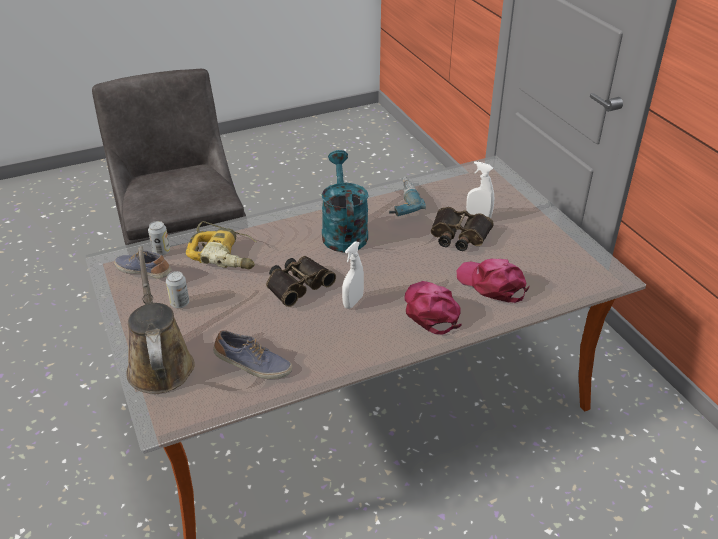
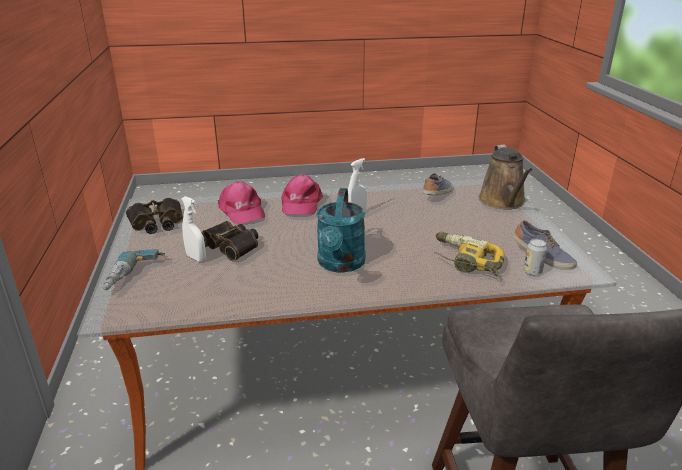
camera: 165 degrees left, 10 degrees down
can [166,271,189,308] -> none
shoe [213,330,292,379] -> shoe turned 90 degrees clockwise [423,173,453,196]
binoculars [266,256,336,307] -> binoculars moved to [126,198,183,234]
power drill [389,177,426,216] -> power drill moved to [103,249,165,290]

